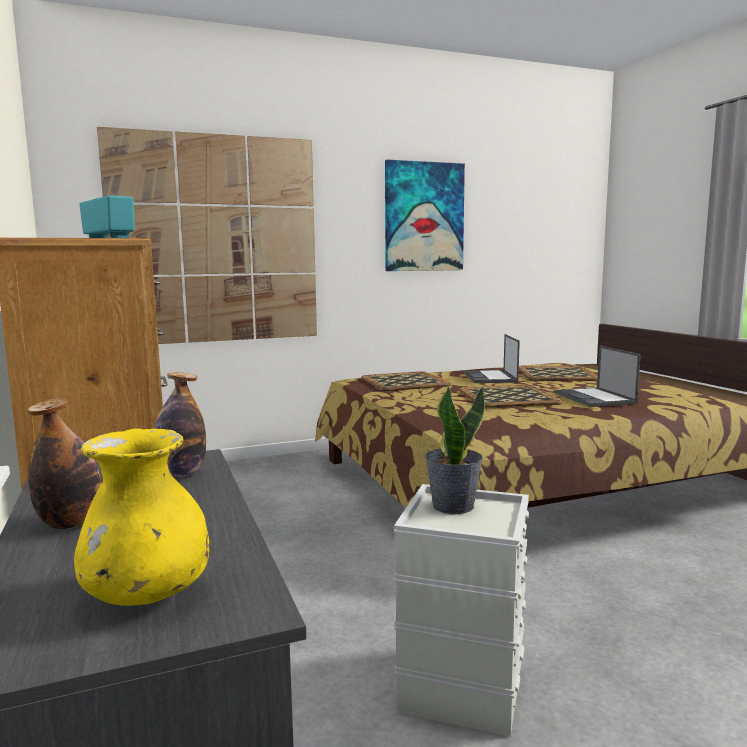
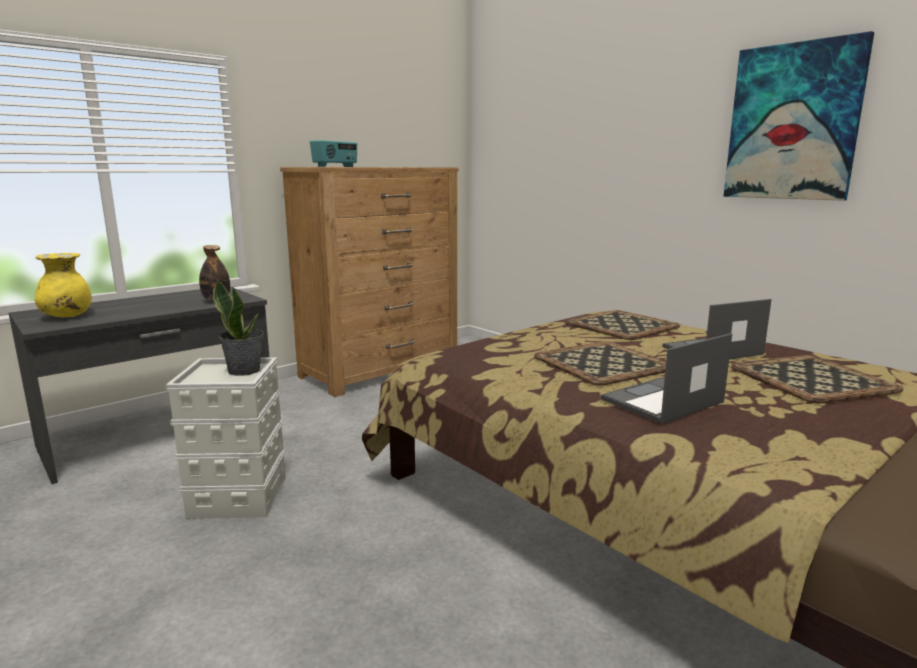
camera: 70 degrees right, 5 degrees up
bottle [28,398,102,529] -> none
picture [97,127,317,344] -> none

